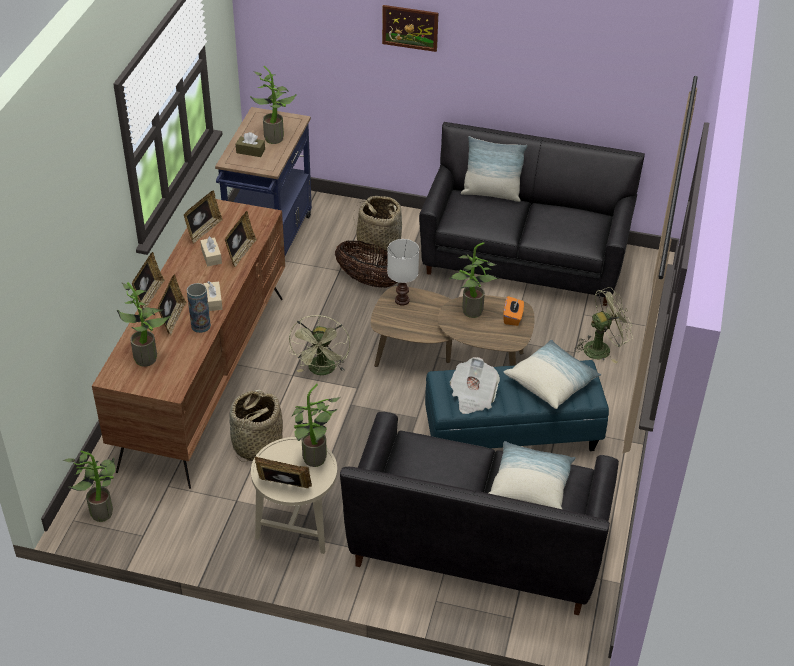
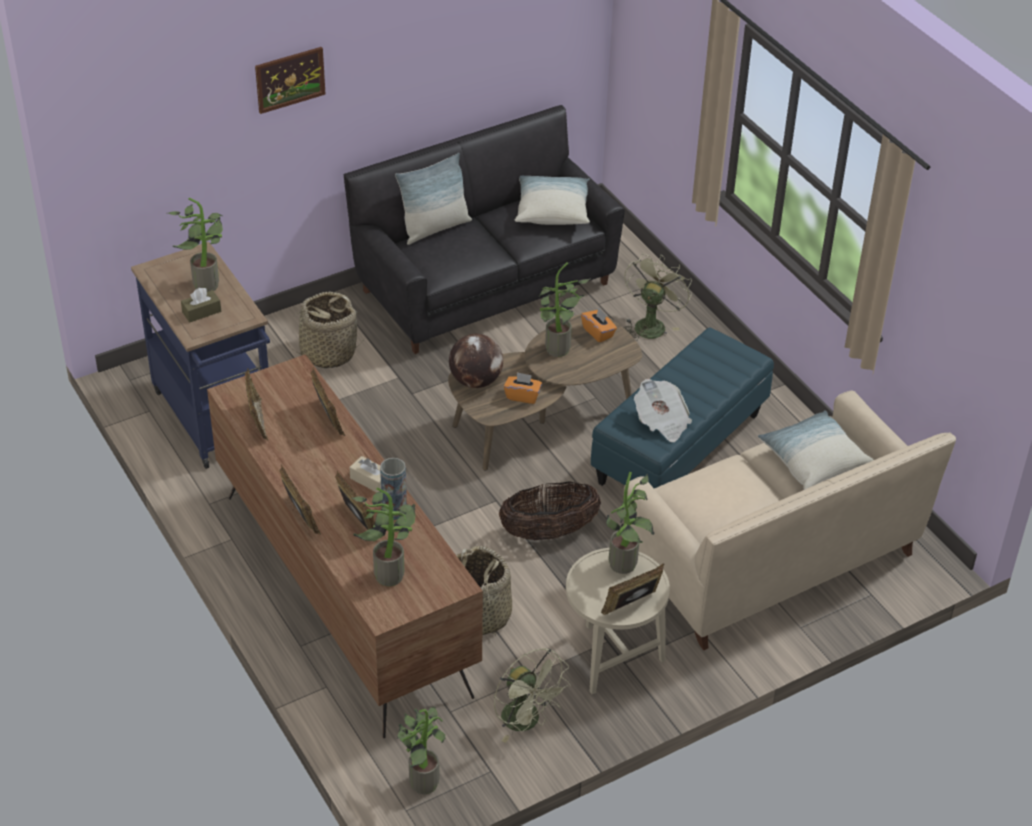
camera: 45 degrees left, 0 degrees up
beige tissue box [200,236,222,266] -> none
green fan [289,315,350,375] -> green fan moved to [494,648,571,743]
basket [335,241,397,288] -> basket moved to [499,481,601,540]
black sofa [340,412,619,615] -> beige sofa [624,391,956,650]
white table lamp [387,239,419,306] -> globe [449,334,503,388]
pillow [504,340,602,409] -> pillow moved to [515,175,590,225]
none -> orange tissue box [504,372,542,404]

